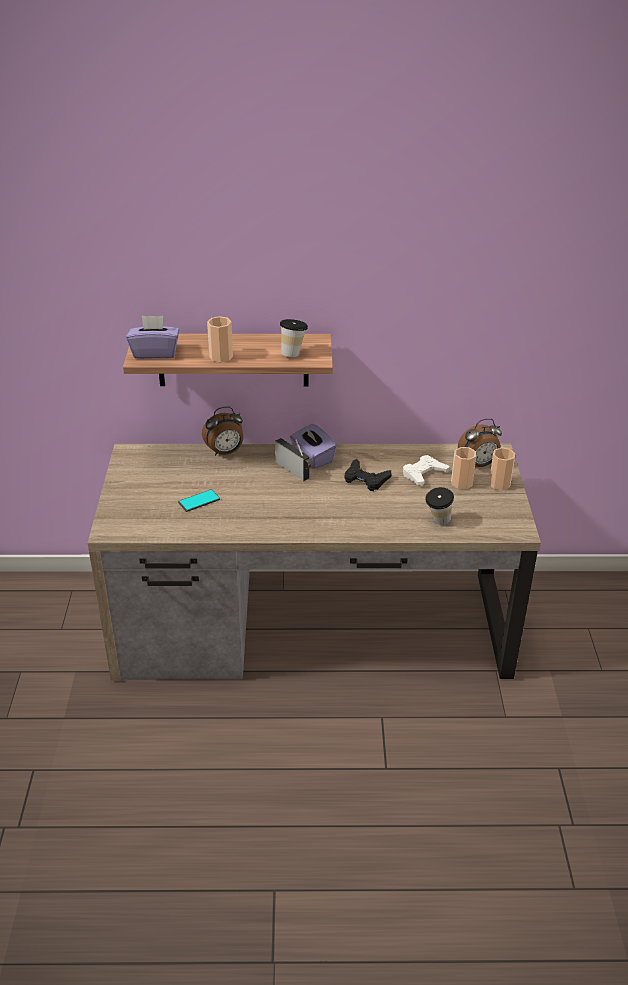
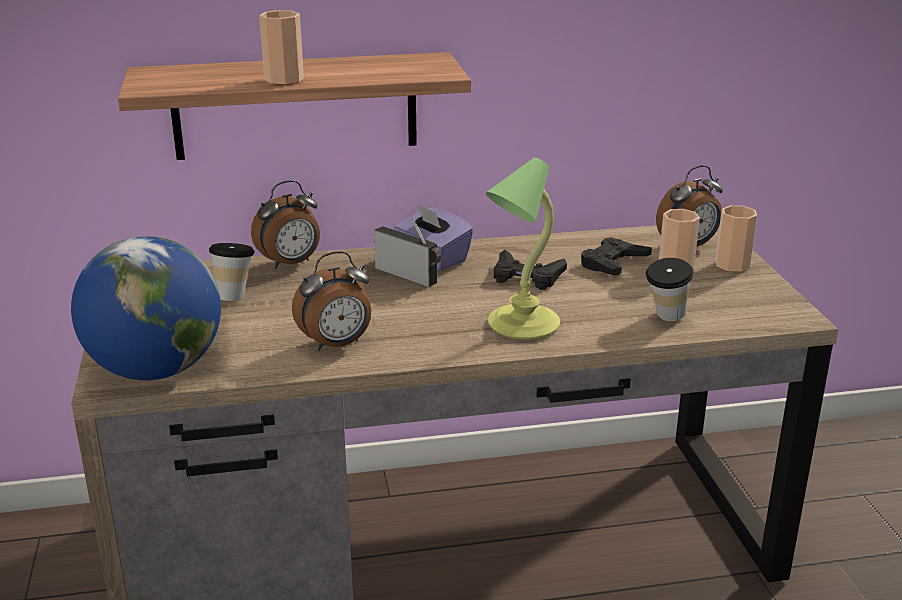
camera: 10 degrees left, 10 degrees down
purple tissue box [126,316,179,359] -> none
phone [178,489,220,512] -> none
cup [280,319,308,357] -> cup moved to [209,243,255,301]
white game controller [403,455,450,486] -> black game controller [581,237,652,275]
none -> globe [71,236,221,380]
none -> alarm clock [292,251,371,351]
none -> table lamp [486,157,560,340]

